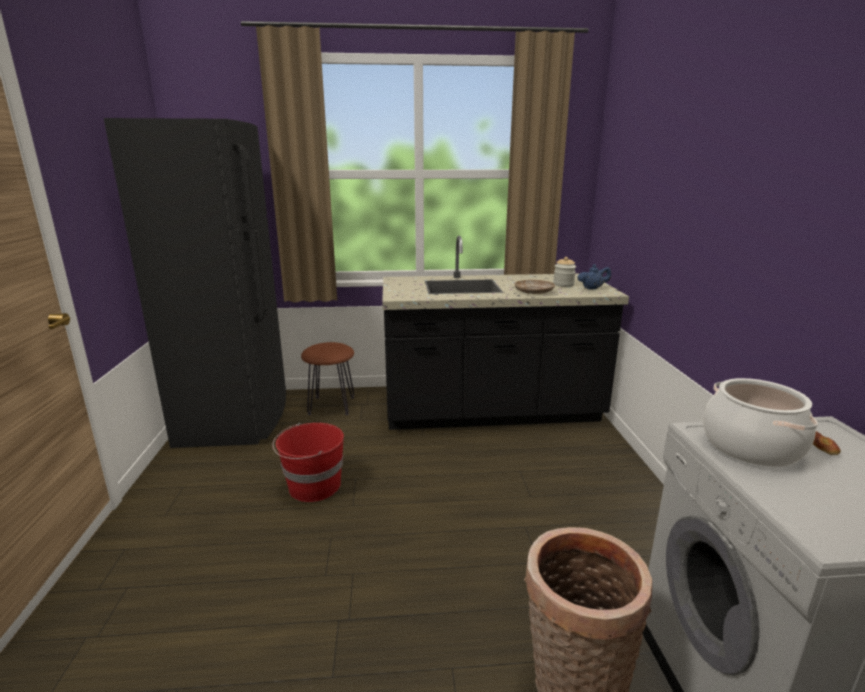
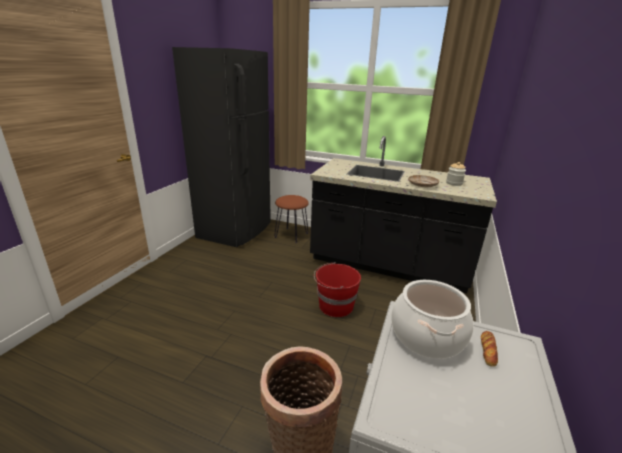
camera: 25 degrees right, 5 degrees up
red bucket [272,423,344,502] -> red bucket moved to [314,262,361,317]
blue teapot [577,264,611,290] -> none

